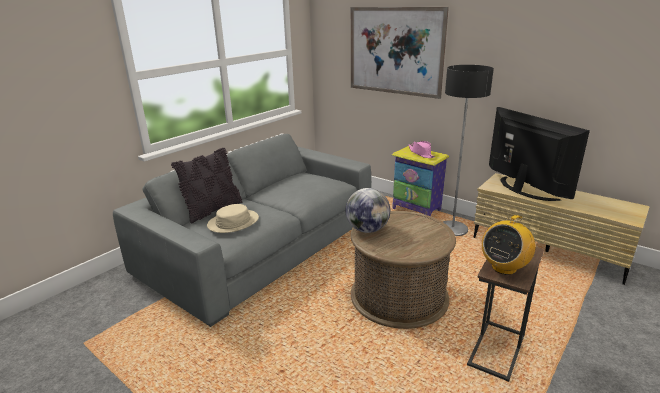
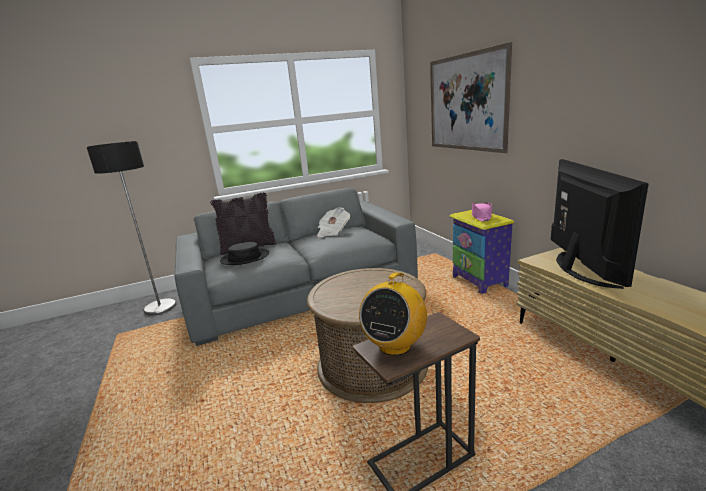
camera: 30 degrees right, 5 degrees down
beige hat [207,204,259,233] -> black hat [220,242,269,265]
globe [345,188,390,233] -> none
floor lamp [443,65,494,236] -> floor lamp moved to [87,141,176,315]
radio [482,215,536,275] -> radio turned 45 degrees counterclockwise [359,272,427,356]
none -> newspaper [317,208,350,237]

